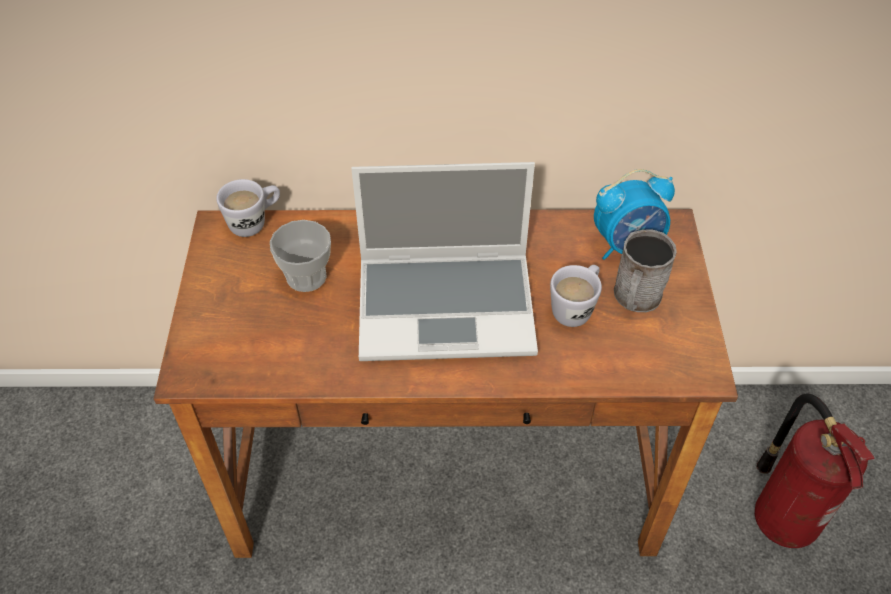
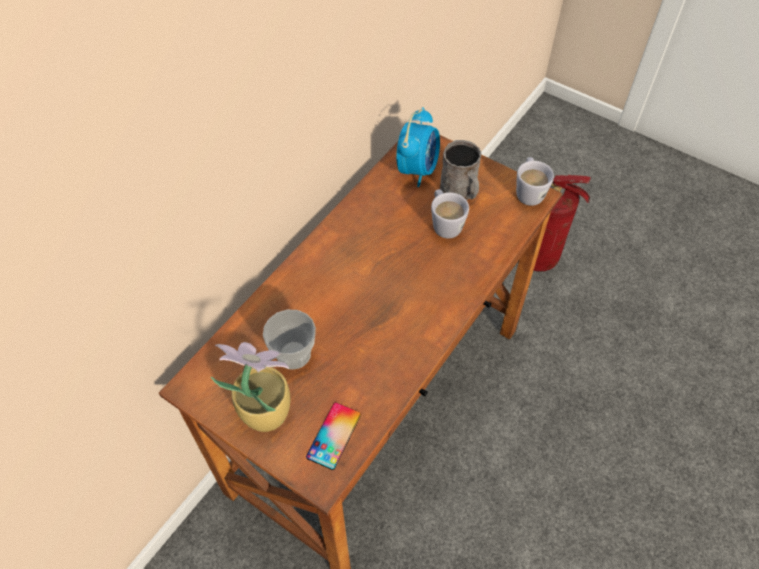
camera: 55 degrees left, 5 degrees up
white mug [216,179,280,237] -> white mug moved to [516,157,554,206]
laptop [351,162,538,361] -> none
none -> potted plant [211,342,290,432]
none -> phone [306,402,361,470]

